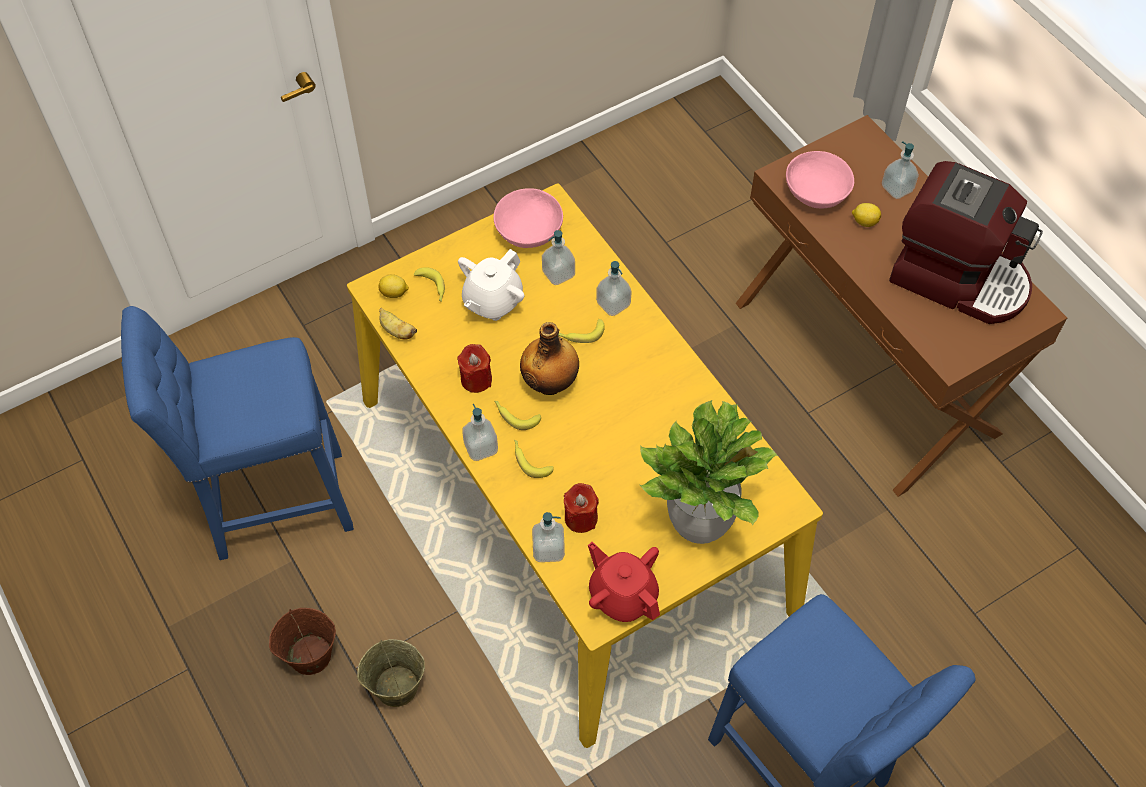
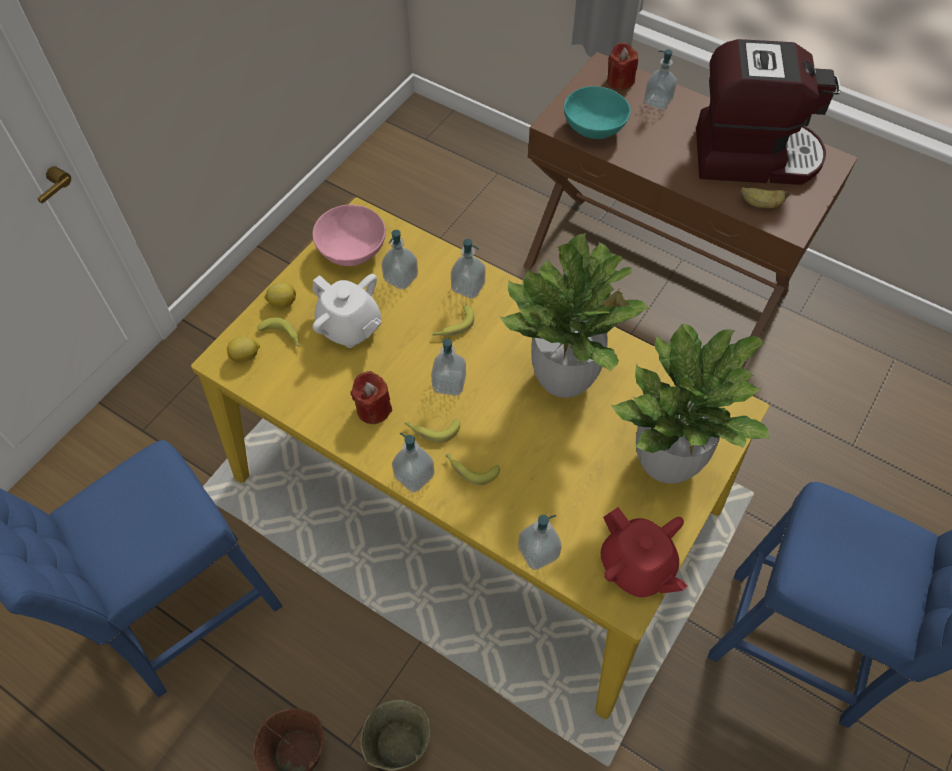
camera: 25 degrees left, 0 degrees up
banana [379,308,417,339] -> banana moved to [741,187,791,208]
white teapot [458,249,524,321] -> white teapot turned 60 degrees counterclockwise [312,274,382,348]
bottle [520,322,579,395] -> soap dispenser [431,338,466,396]
red candle [564,483,599,533] -> red candle moved to [607,42,638,90]
red teapot [588,542,660,622] -> red teapot turned 150 degrees counterclockwise [601,507,688,597]
pink bowl [786,151,854,208] -> turquoise bowl [564,86,631,139]
lemon [852,203,881,227] -> lemon moved to [264,283,296,308]
none -> potted plant [500,233,649,398]

